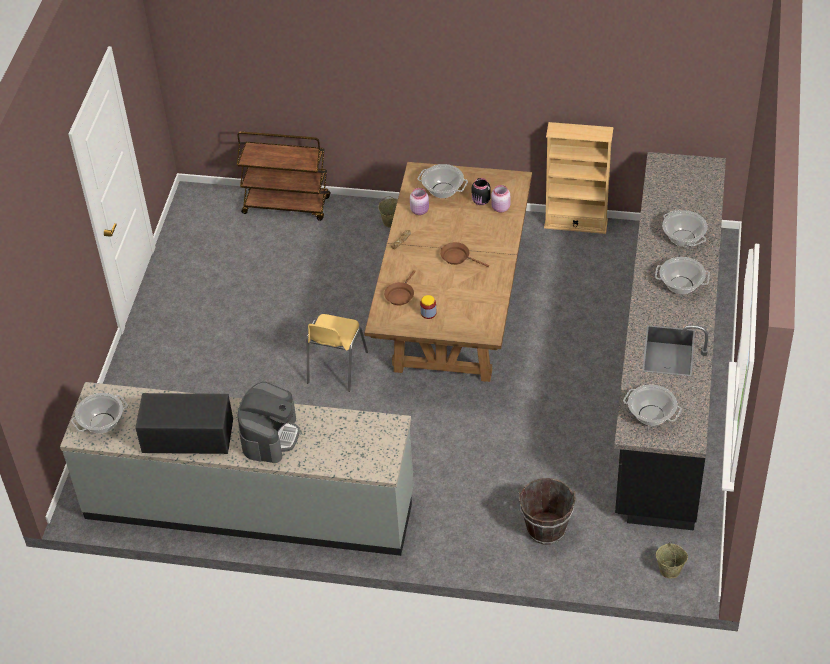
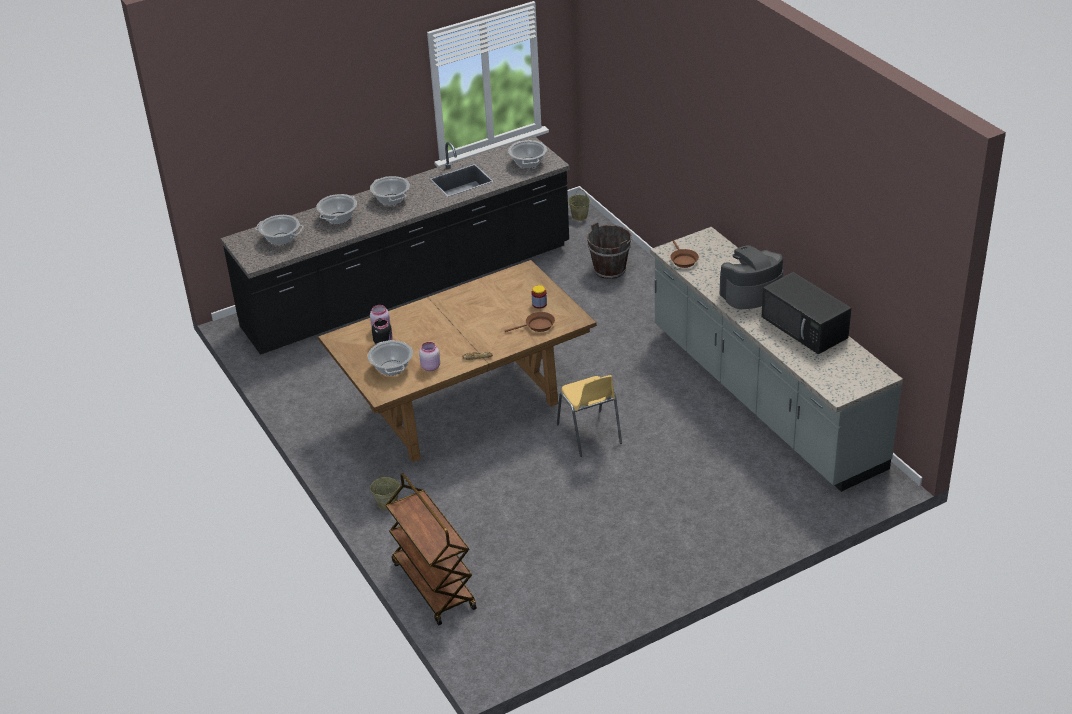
camera: 130 degrees left, 10 degrees down
cooking pot [71,393,128,433] -> cooking pot moved to [255,215,304,245]
yellow chair [307,314,368,392] -> yellow chair turned 90 degrees clockwise [557,375,622,457]
brown frying pan [440,242,489,267] -> brown frying pan moved to [670,241,699,268]
beige bookcase [544,122,613,234] -> none

